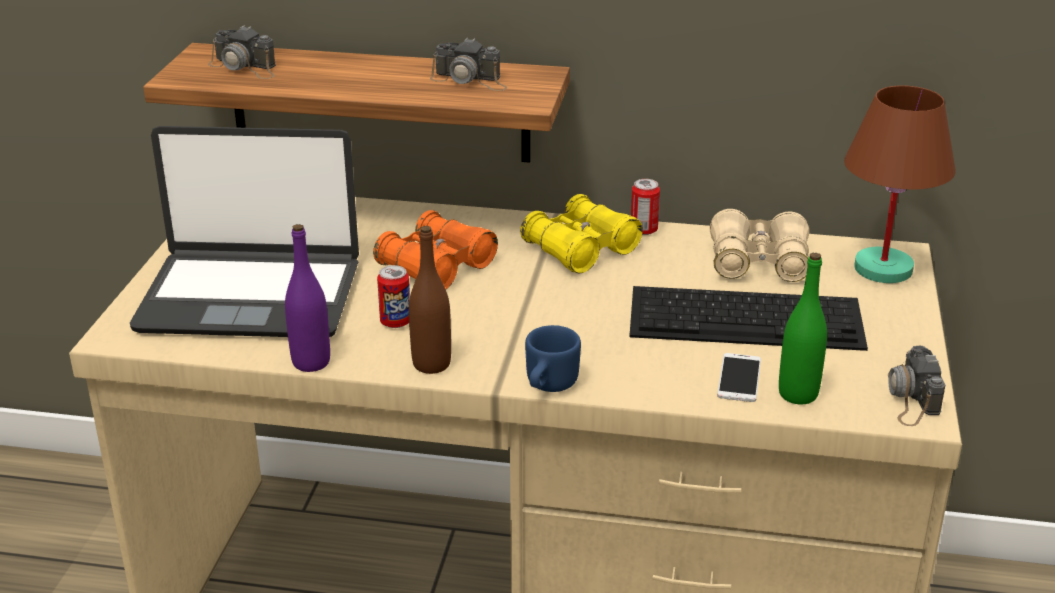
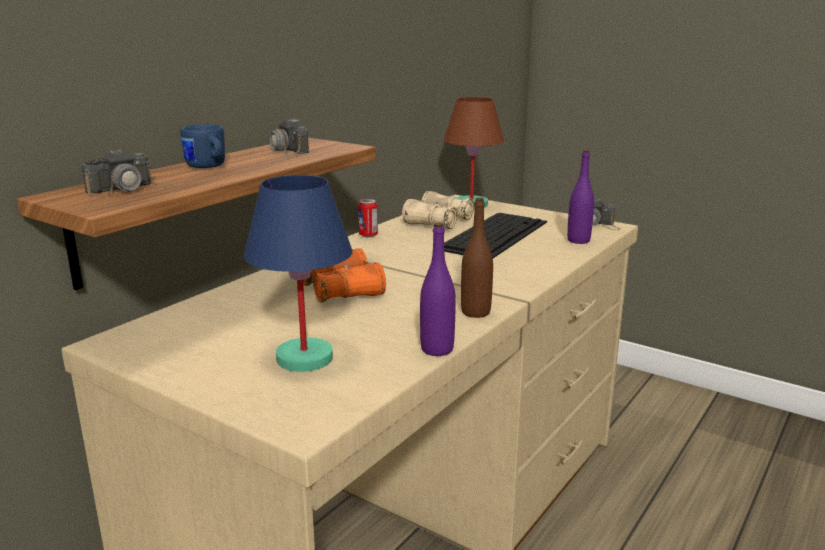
camera: 65 degrees left, 10 degrees down
laptop [130,126,359,337] -> blue table lamp [244,175,353,372]
can [377,265,410,328] -> none
camera [430,38,507,91] -> camera turned 105 degrees clockwise [268,119,309,158]
yellow binoculars [520,194,643,273] -> none
blue mug [525,325,581,392] -> blue mug moved to [180,124,225,168]
phone [717,353,761,402] -> none
green bottle [779,253,827,404] -> purple bottle [567,150,594,244]

